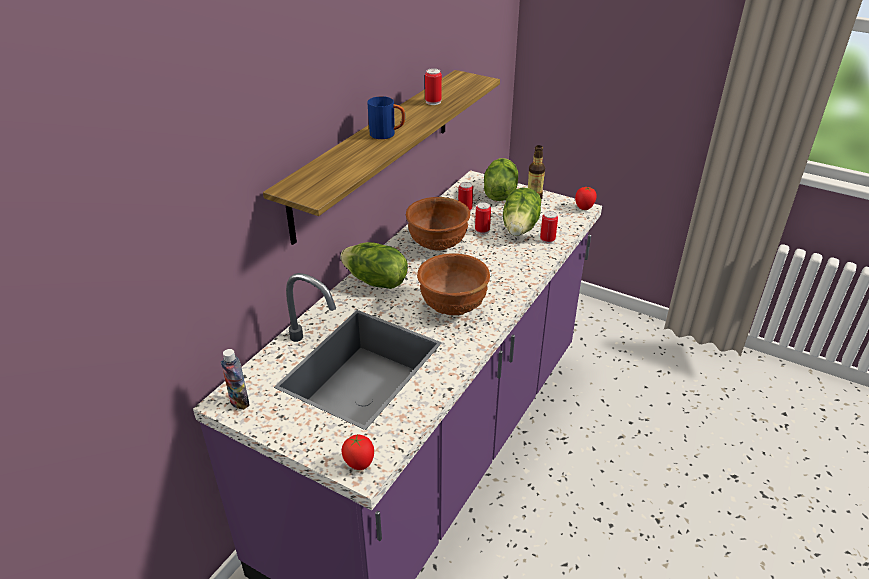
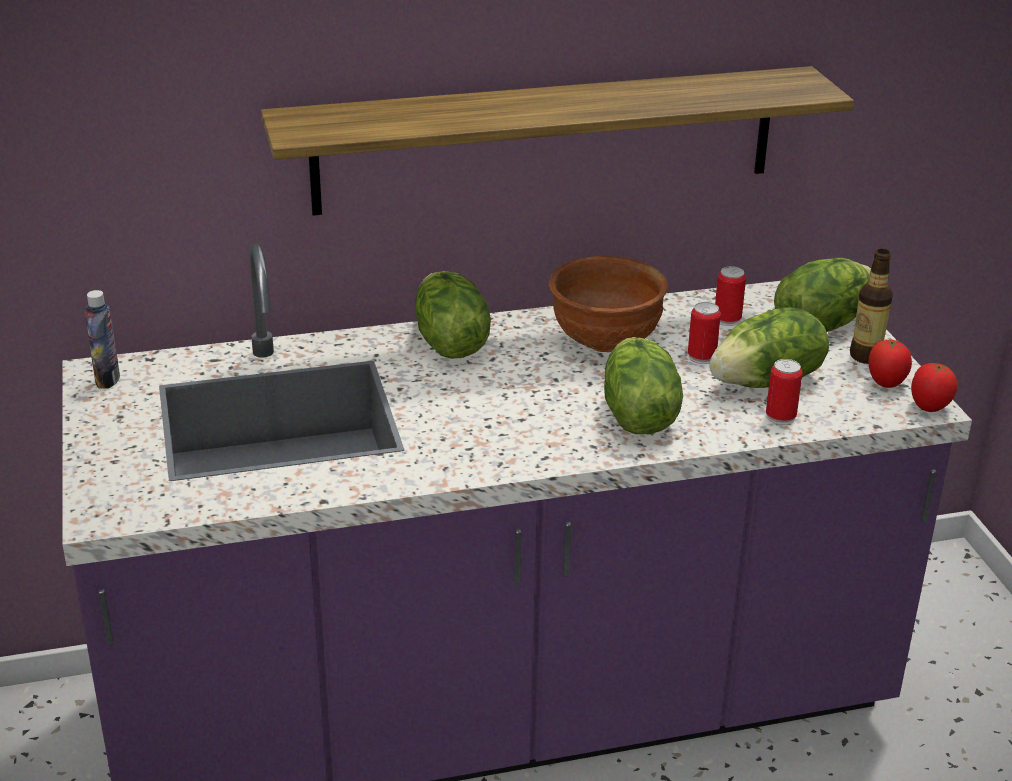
camera: 45 degrees right, 5 degrees down
tomato [341,434,374,470] -> tomato moved to [868,338,912,388]
blue mug [367,96,405,139] -> none
brown bowl [417,254,490,315] -> none
can [425,68,442,105] -> none
none -> lettuce [604,337,683,434]

